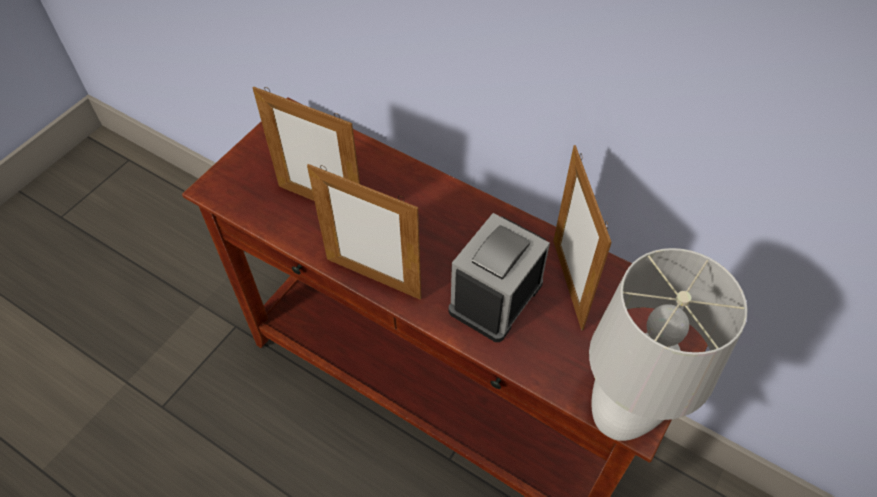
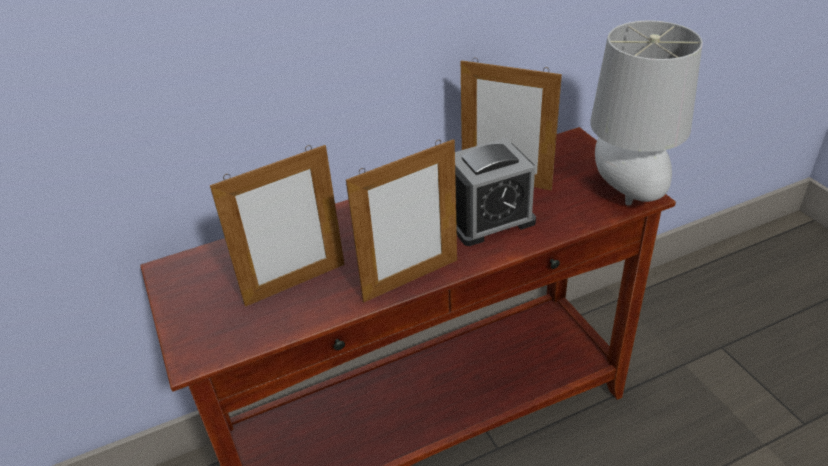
camera: 55 degrees left, 15 degrees down
alarm clock [449,213,550,342] -> alarm clock turned 90 degrees counterclockwise [455,138,536,246]

